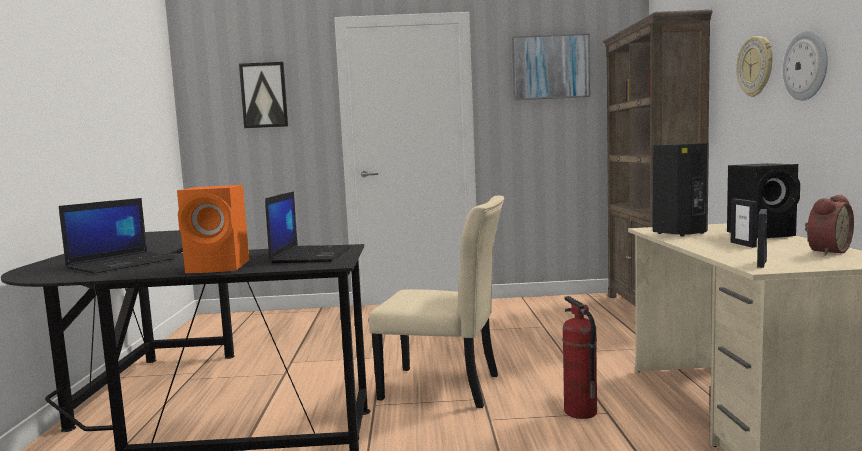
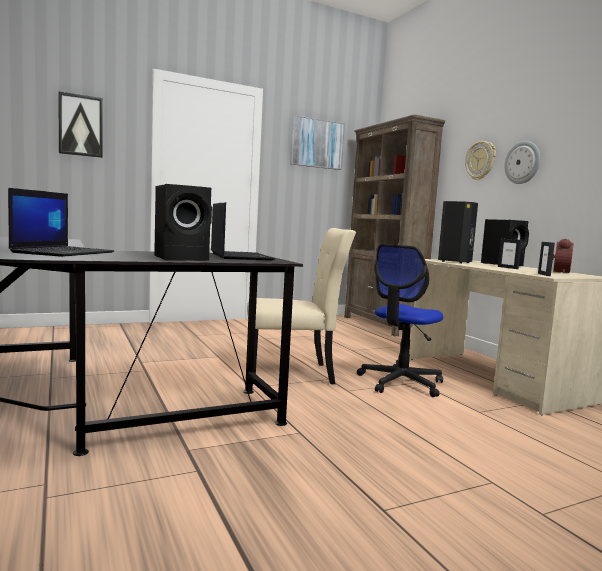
camera: 25 degrees left, 0 degrees up
orange speaker [177,185,249,273] -> black speaker [154,184,212,261]
fire extinguisher [562,296,597,419] -> office chair [357,244,443,397]

